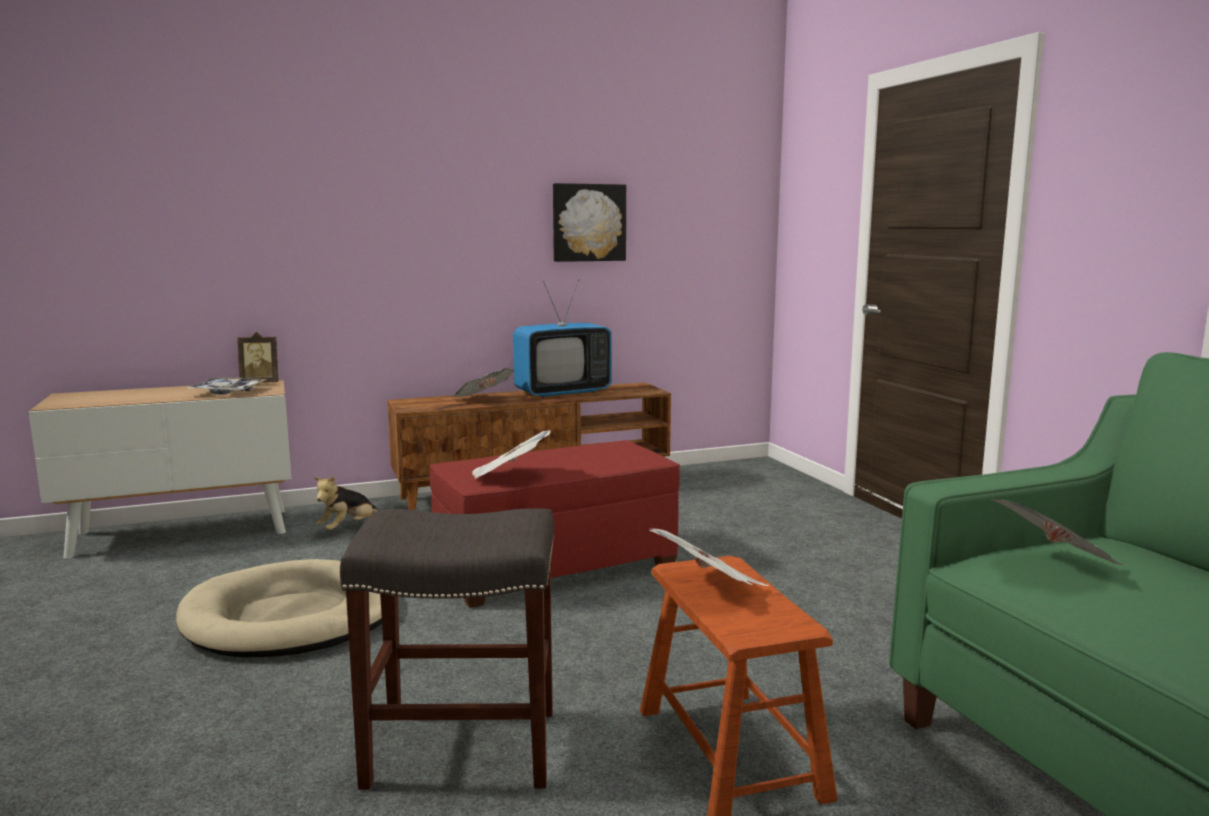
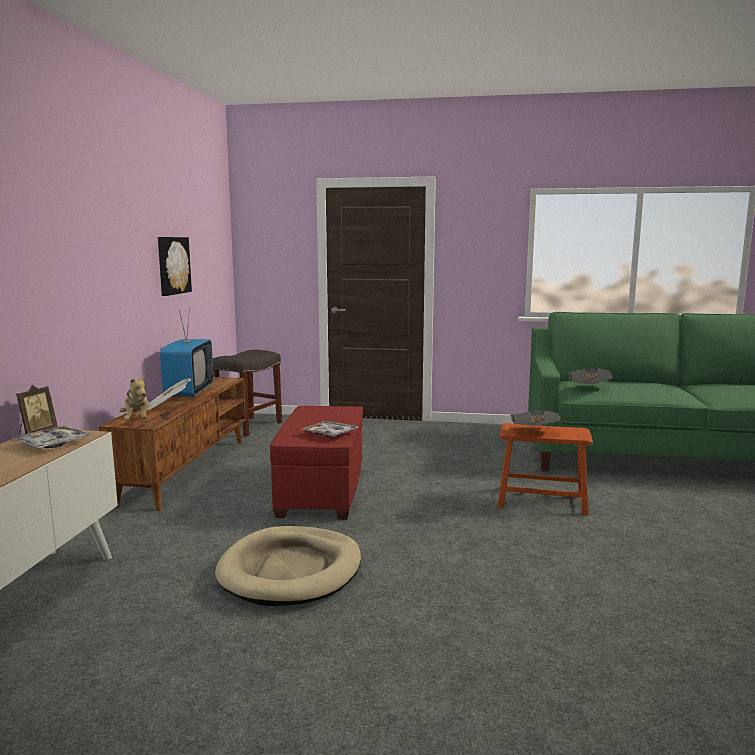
camera: 60 degrees left, 0 degrees up
plush toy [313,475,378,530] -> plush toy moved to [119,375,149,419]
grey stool [340,508,554,790] -> grey stool moved to [213,350,282,436]
newspaper [472,430,551,479] -> tray [302,421,359,437]

